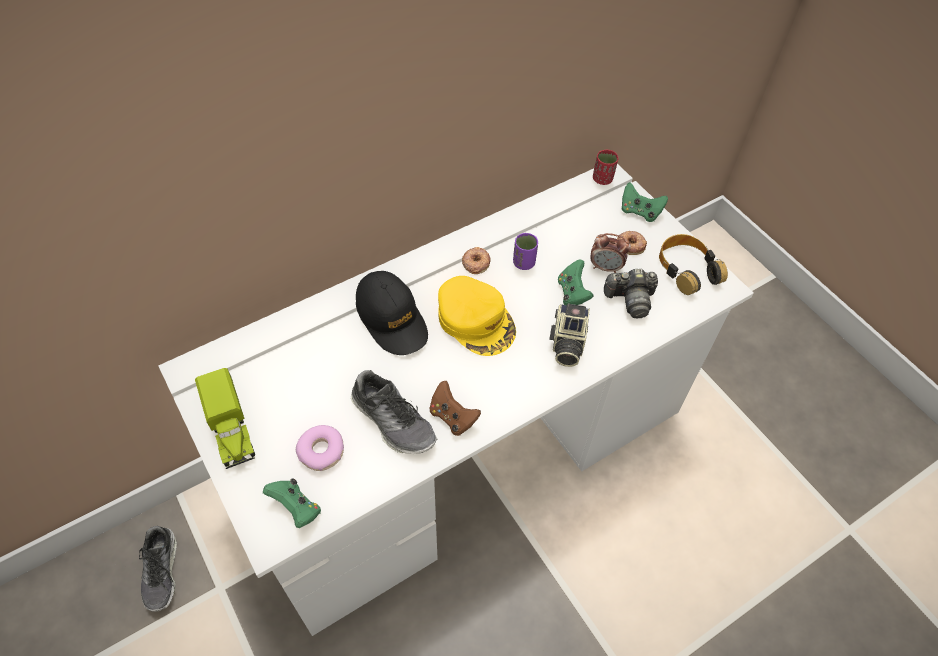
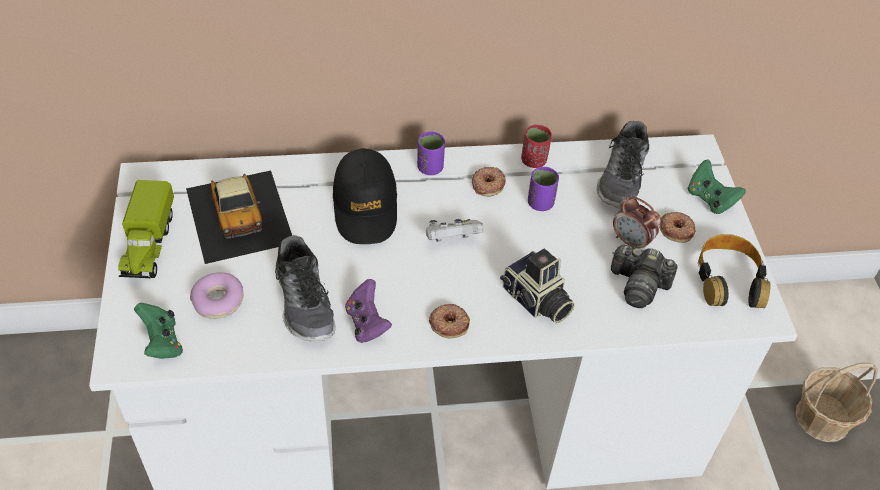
camera: 25 degrees right, 5 degrees down
shoe [139,526,177,612] -> shoe moved to [597,121,649,209]
brown game controller [430,381,481,436] -> purple game controller [345,279,392,343]
yellow cap [438,276,516,356] -> white game controller [426,219,484,242]
camera [549,304,590,367] -> camera turned 75 degrees counterclockwise [500,249,575,324]
green game controller [558,259,594,305] -> none
red cup [593,150,618,185] -> red cup moved to [521,125,552,168]
none -> toy car [186,171,292,264]
none -> purple cup [417,132,445,175]
none -> donut [429,304,470,338]
none -> basket [795,362,878,442]

